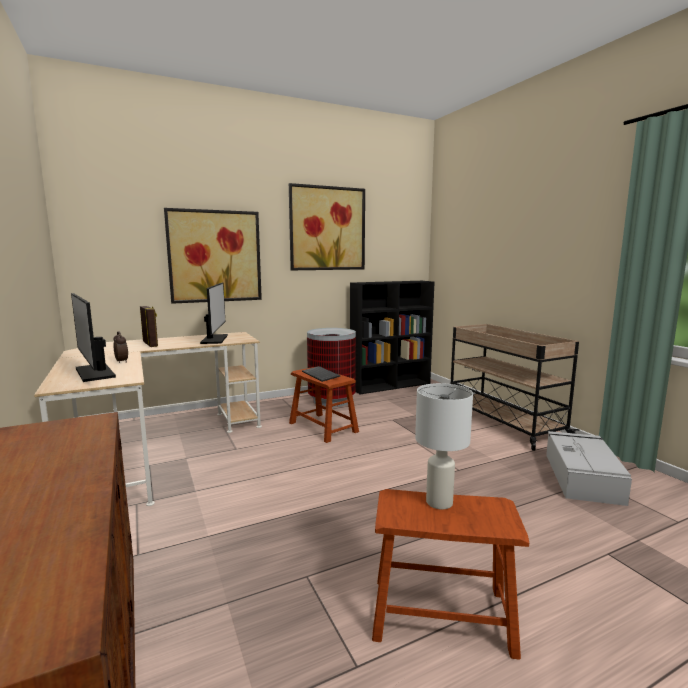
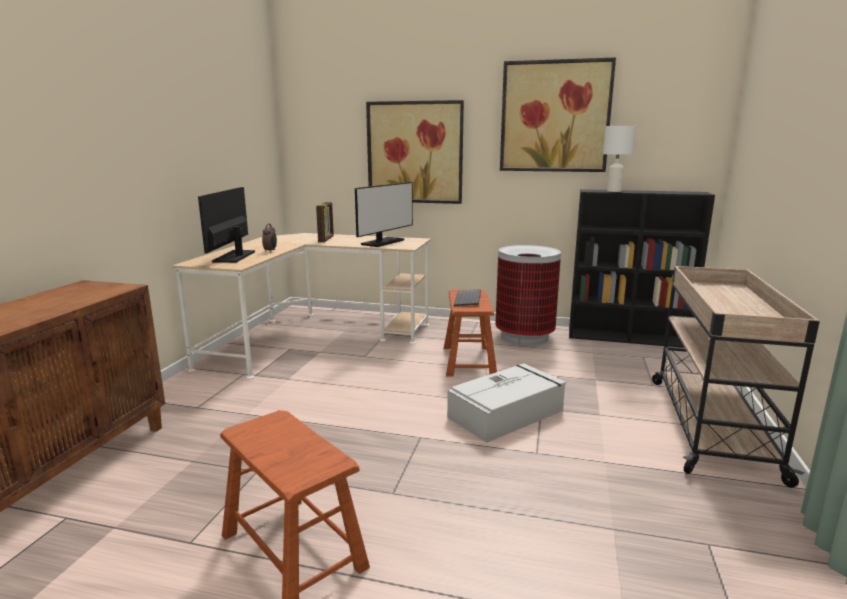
camera: 40 degrees right, 5 degrees up
white table lamp [415,383,473,510] -> white table lamp moved to [603,126,636,192]
grey storage box [546,431,632,506] -> grey storage box moved to [447,364,566,443]

